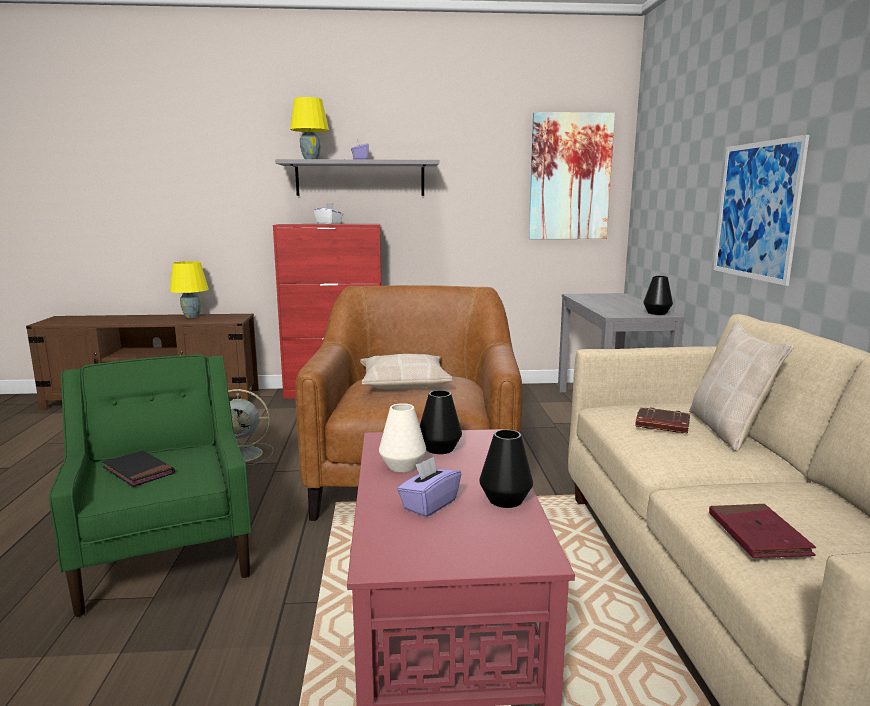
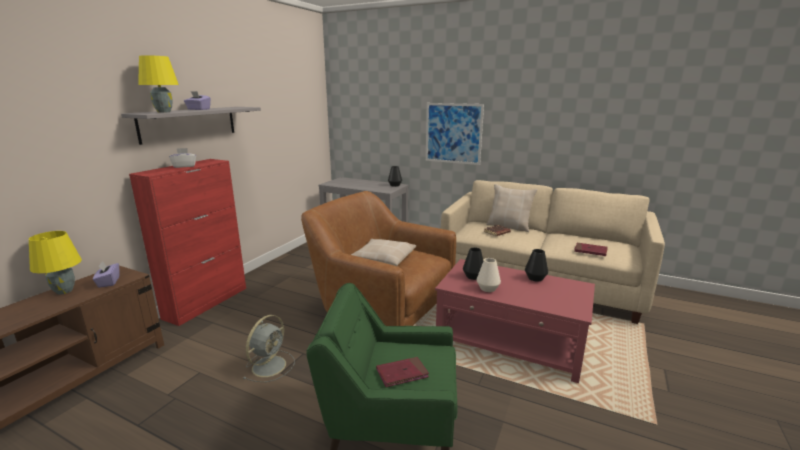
camera: 60 degrees left, 5 degrees up
black book [103,451,175,487] -> red book [376,357,429,387]
purple tissue box [397,456,461,517] -> purple tissue box moved to [93,261,120,288]
picture [529,112,615,239] -> none

